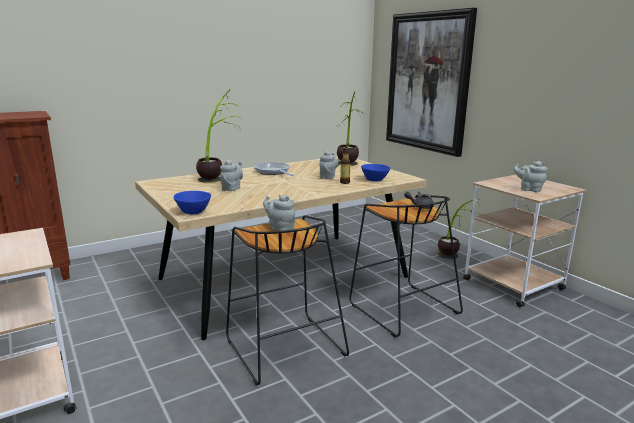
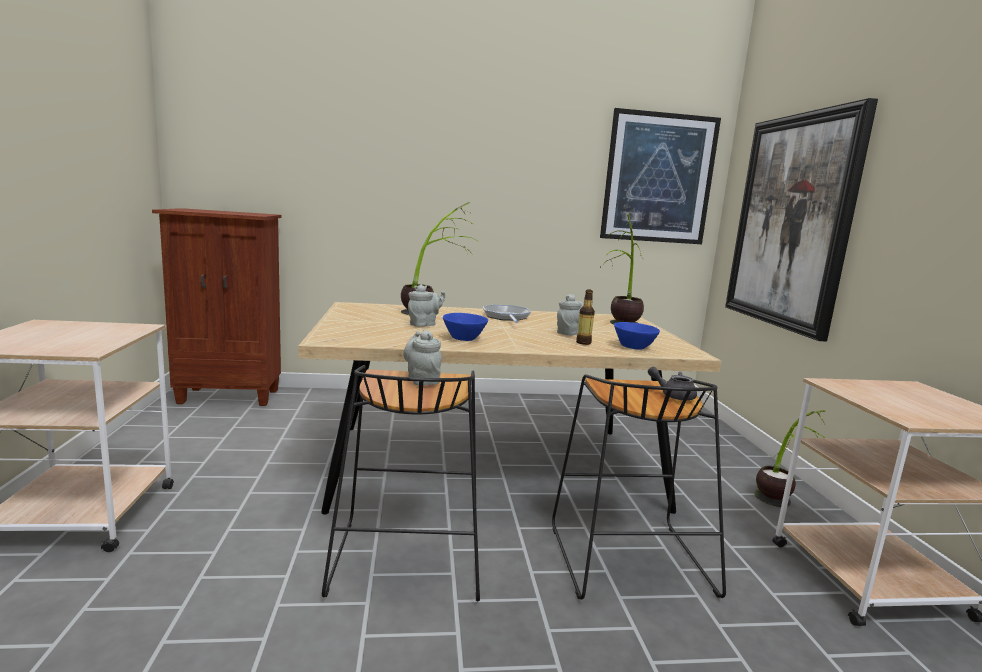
camera: 25 degrees right, 5 degrees down
blue bowl [173,191,211,214] -> blue bowl moved to [443,313,488,341]
grey teapot [513,161,547,192] -> none
none -> picture [600,108,721,244]

